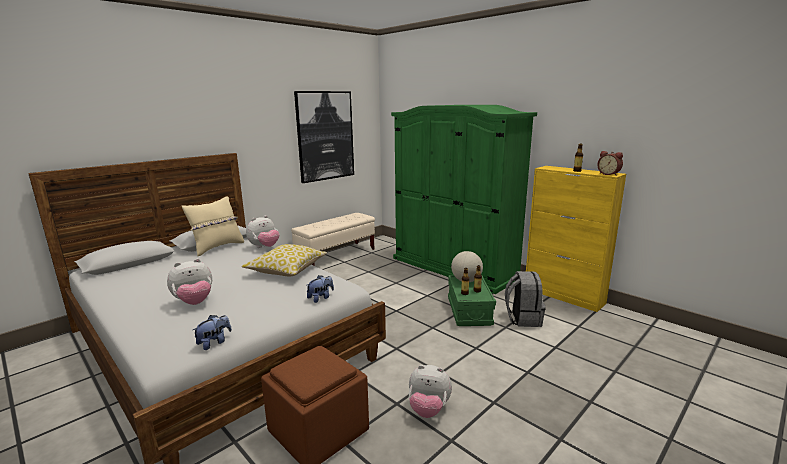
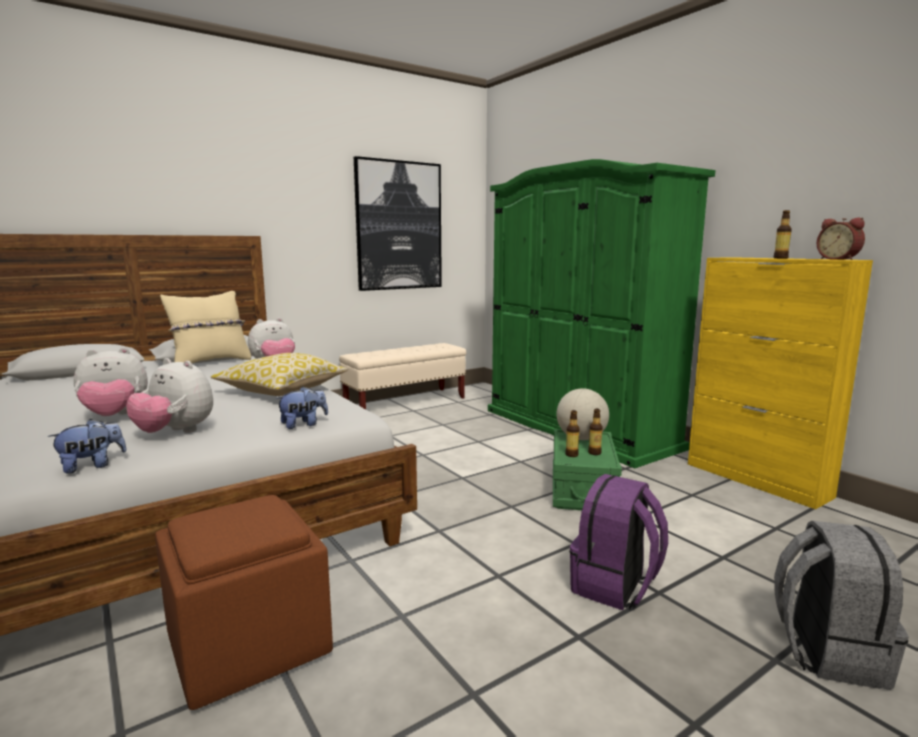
camera: 10 degrees right, 5 degrees down
plush toy [409,365,452,418] -> plush toy moved to [126,358,213,433]
grey backpack [505,271,546,327] -> grey backpack moved to [774,521,909,690]
none -> purple backpack [570,474,668,610]

